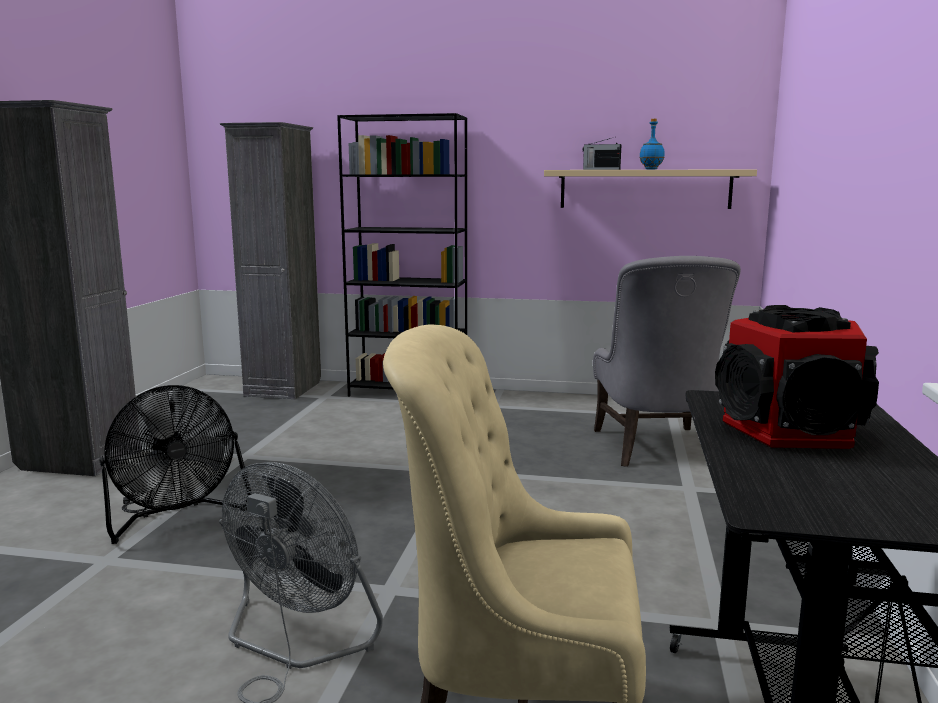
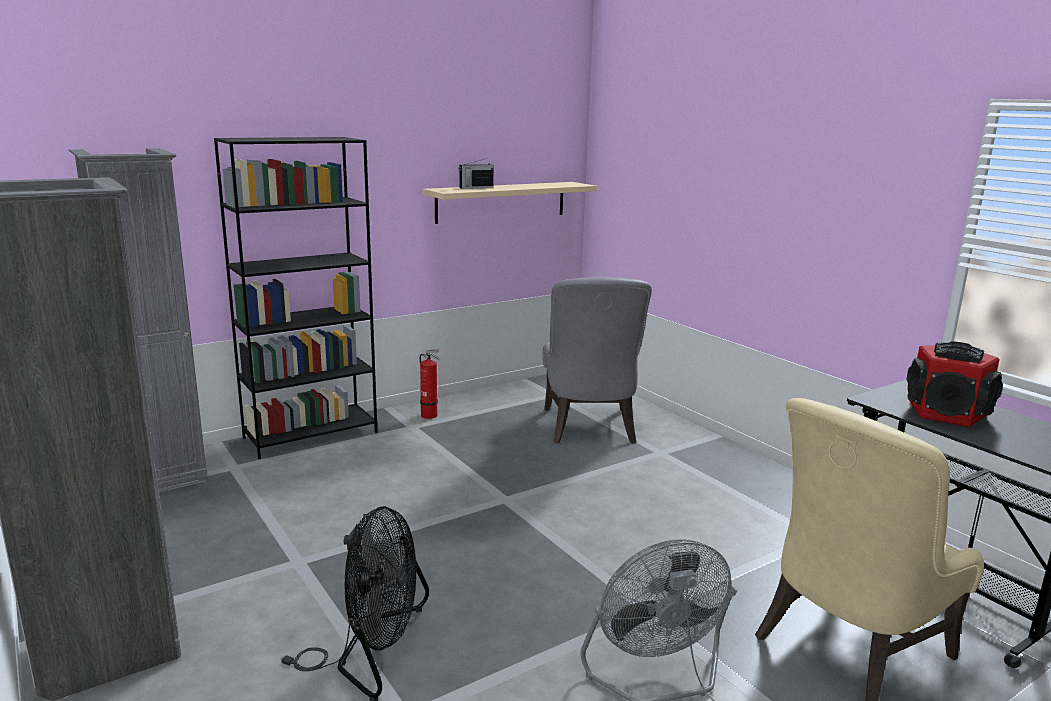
camera: 45 degrees left, 5 degrees up
grey chair [593,256,741,467] -> grey chair turned 45 degrees clockwise [542,277,652,444]
blue bottle [639,119,665,170] -> none
none -> fire extinguisher [420,350,440,419]

